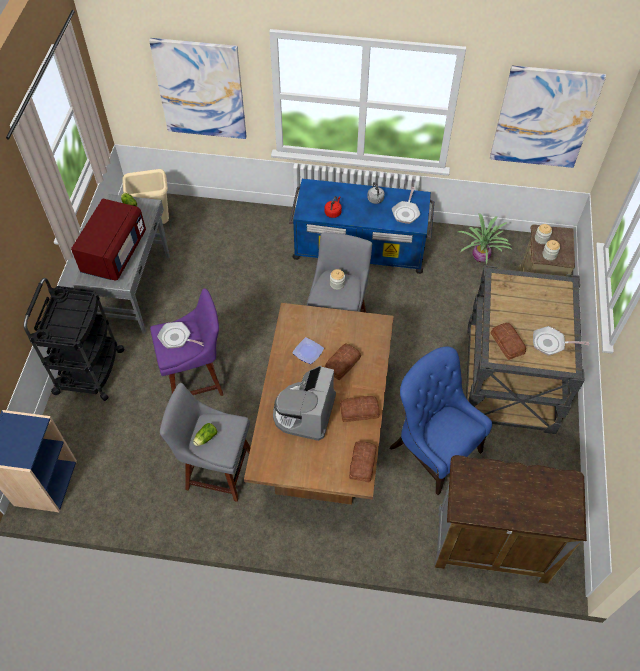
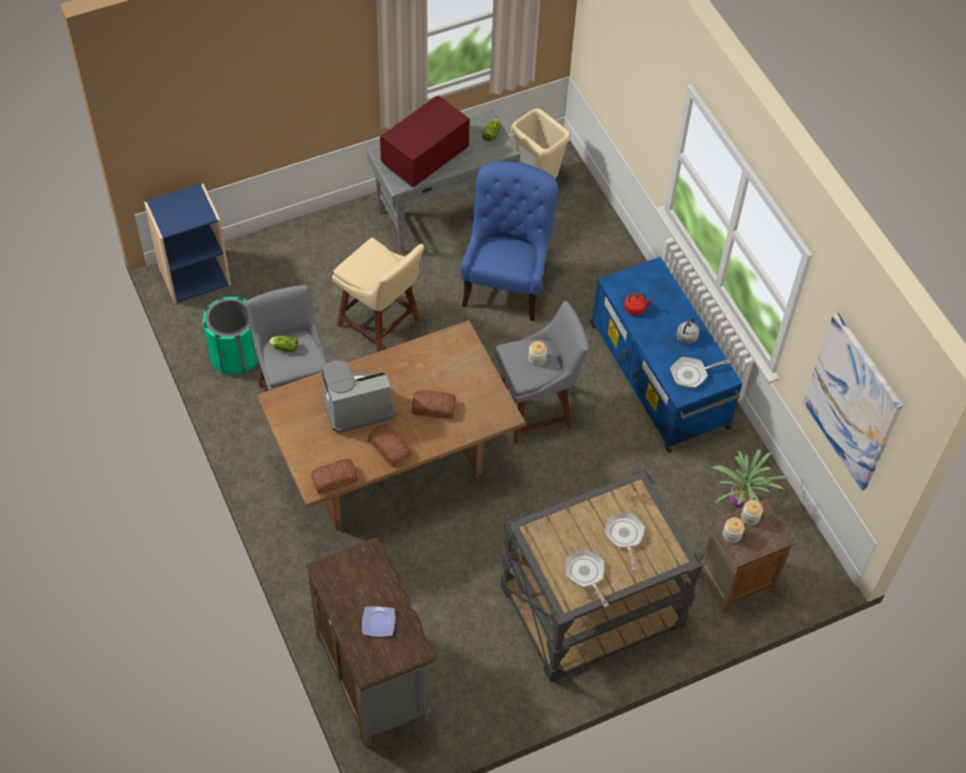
camera: 55 degrees right, 0 degrees up
black cart [24,278,125,401] -> none
red microwave [71,199,146,281] -> red microwave turned 150 degrees clockwise [380,96,470,188]
picture [149,38,247,139] -> none
purple stool [150,288,223,396] -> beige stool [332,238,424,352]
frying pan [157,322,204,348] -> frying pan moved to [604,512,645,571]
plate [292,337,324,364] -> plate moved to [362,607,395,637]
blue chair [390,346,492,495] -> blue chair moved to [460,161,559,322]
bread [491,323,526,360] -> none
none -> green trash can [203,297,258,374]

